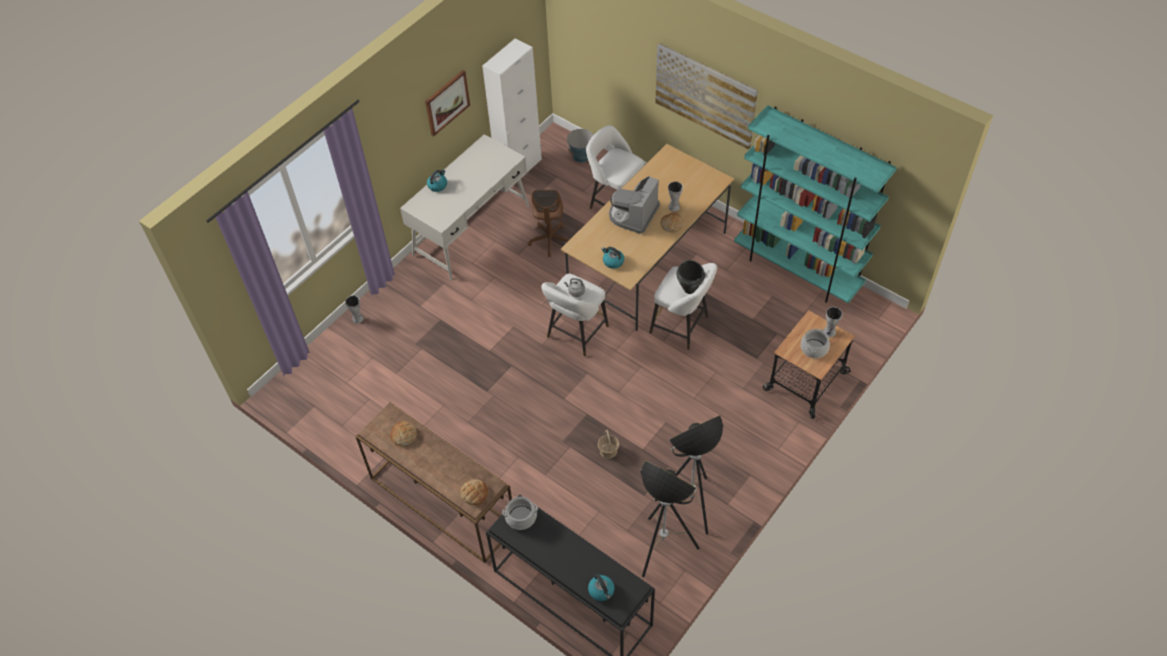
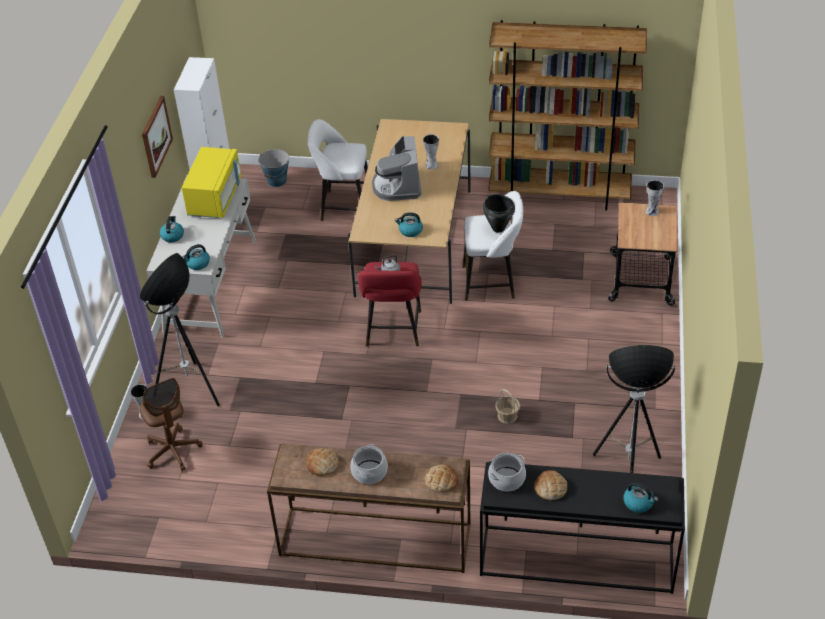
camera: 30 degrees left, 10 degrees down
brown office chair [528,190,569,257] -> brown office chair moved to [140,378,203,471]
white stool [541,274,609,357] -> red stool [358,262,422,347]
picture [655,43,758,150] -> none
floor lamp [655,415,723,535] -> floor lamp moved to [139,253,220,406]
bread [661,212,684,232] -> bread moved to [534,470,567,500]
turquoise bookcase [734,105,897,303] -> brown bookcase [488,20,647,211]
cooking pot [801,329,830,358] -> cooking pot moved to [350,444,388,484]
none -> yellow microwave [182,147,241,218]
none -> kettle [182,244,210,270]

